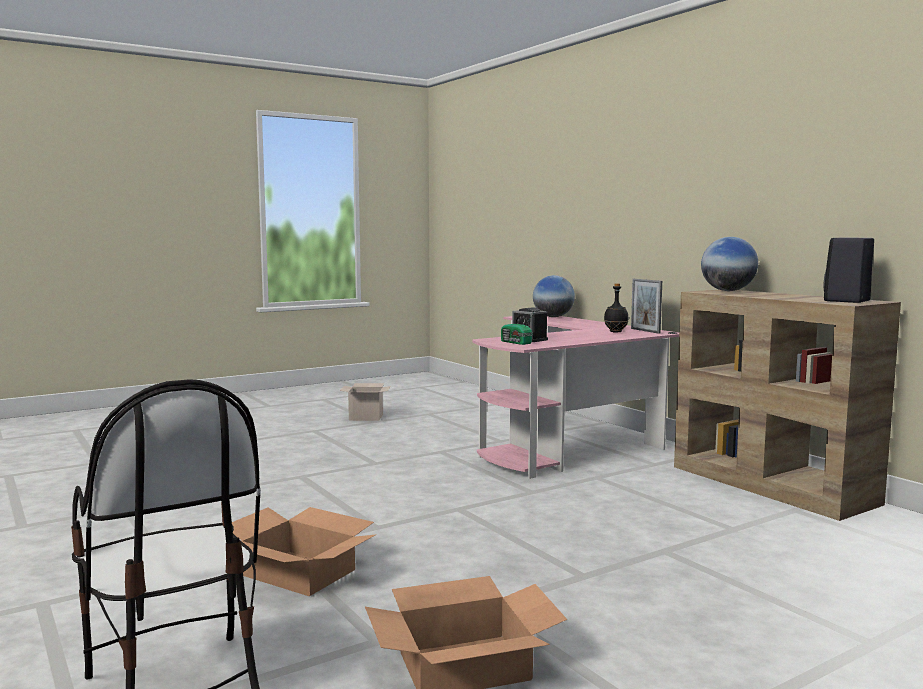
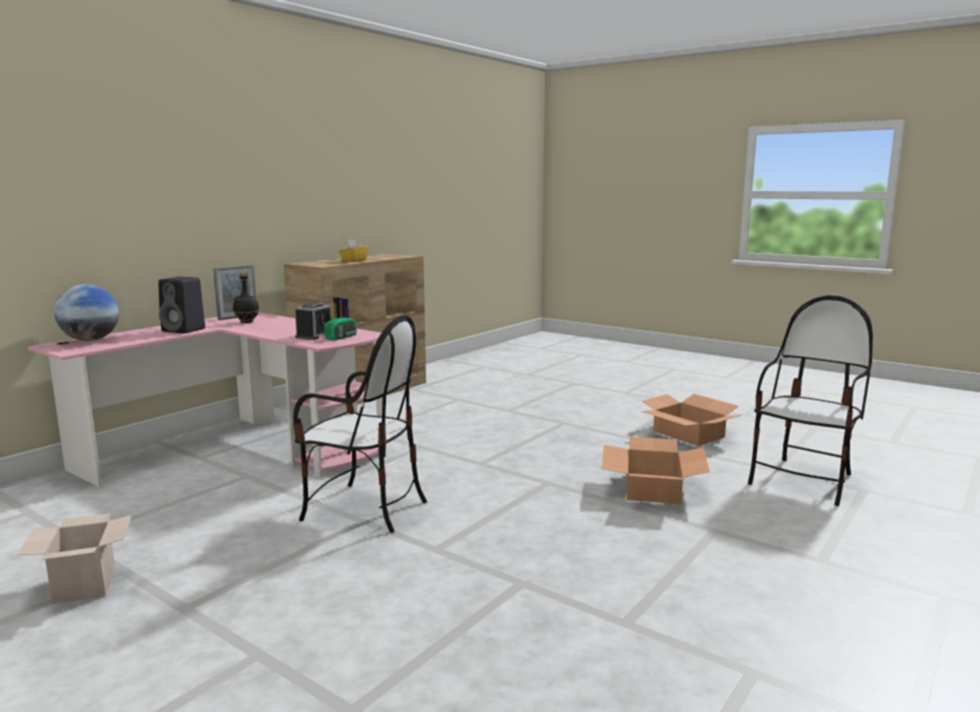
camera: 110 degrees left, 5 degrees up
globe [701,237,758,291] -> none
black speaker [824,238,874,303] -> black speaker moved to [158,277,205,334]
none -> chair [293,315,427,533]
none -> yellow tissue box [339,239,368,262]

